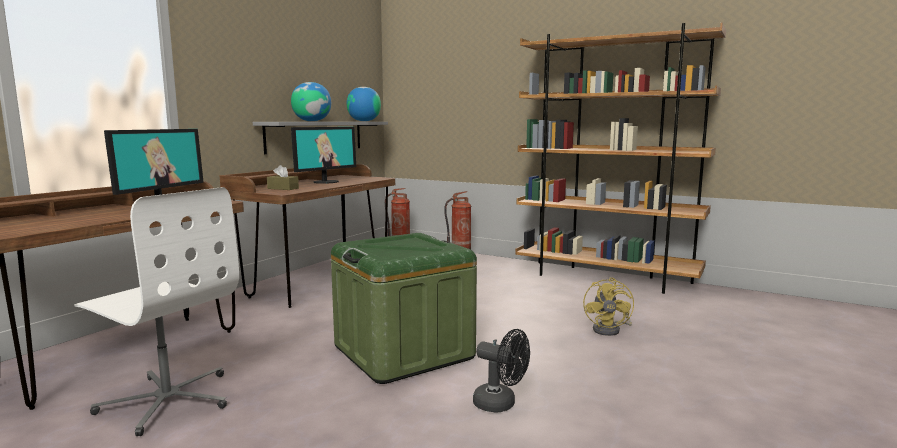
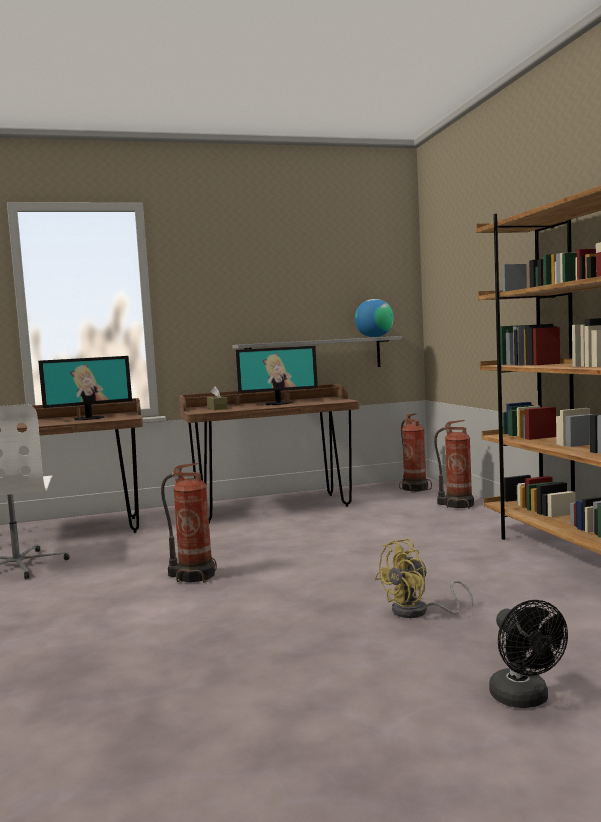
camera: 45 degrees right, 5 degrees down
globe [291,82,331,122] -> none
green storage box [331,233,477,384] -> fire extinguisher [161,463,217,583]
black fan [473,329,530,413] -> black fan moved to [489,600,568,708]

